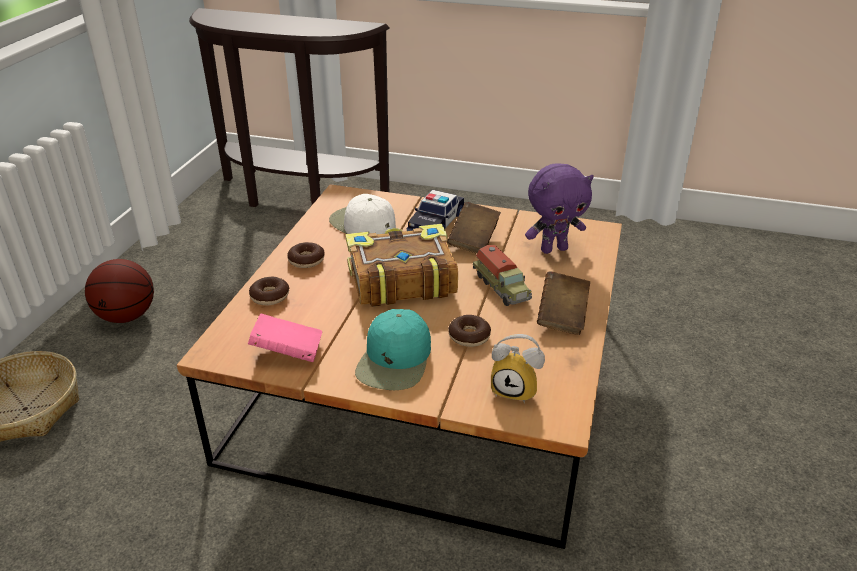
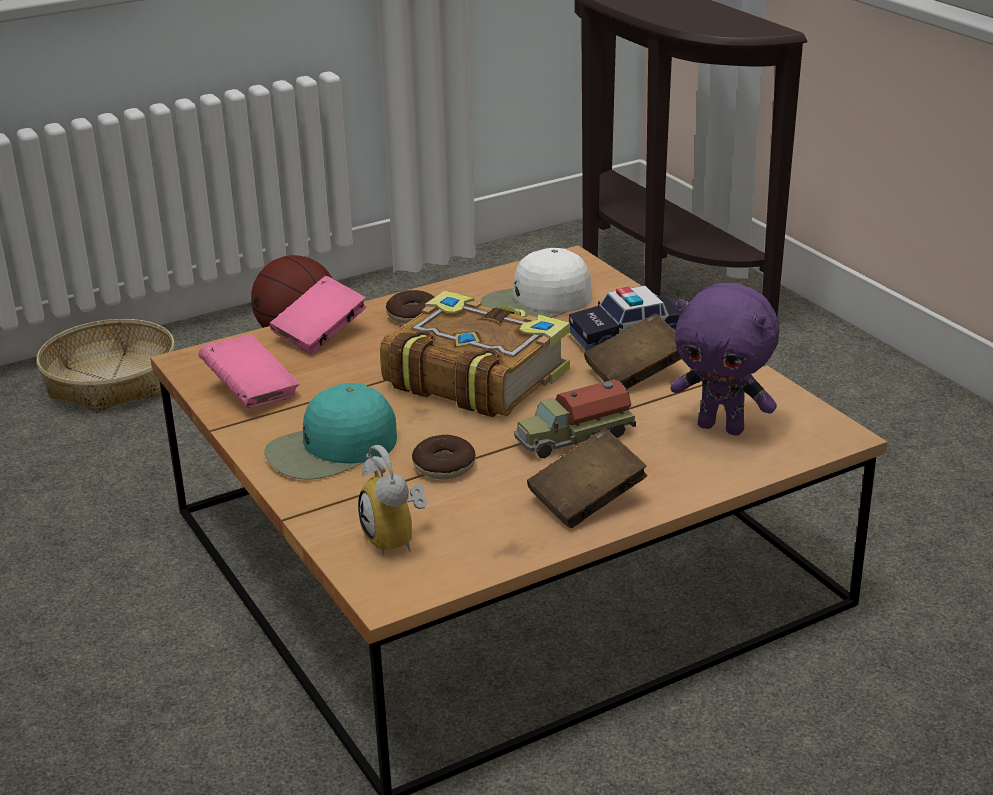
camera: 45 degrees right, 5 degrees down
donut [249,277,289,305] -> pink book [269,276,367,354]
white cap [329,194,396,234] -> white cap turned 120 degrees counterclockwise [481,248,591,318]
toy truck [473,245,532,306] -> toy truck turned 45 degrees clockwise [514,379,636,458]

